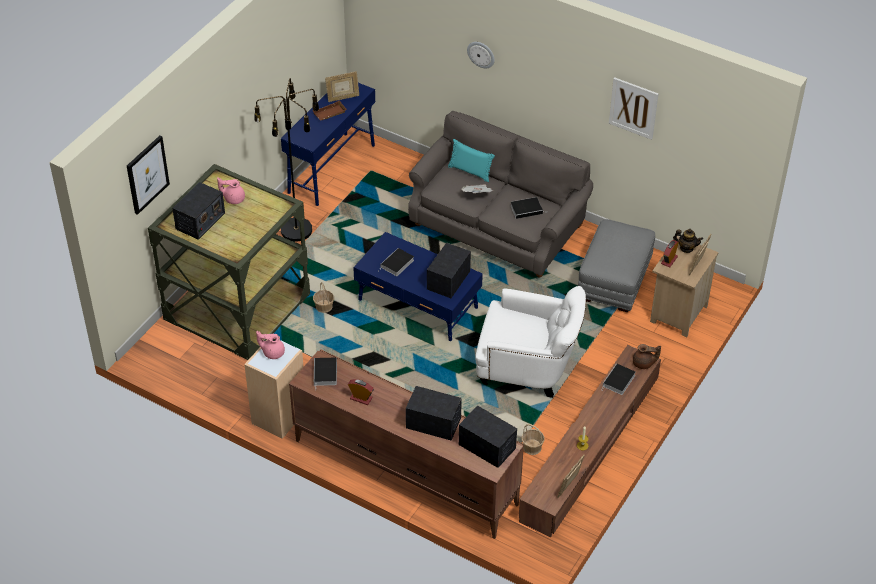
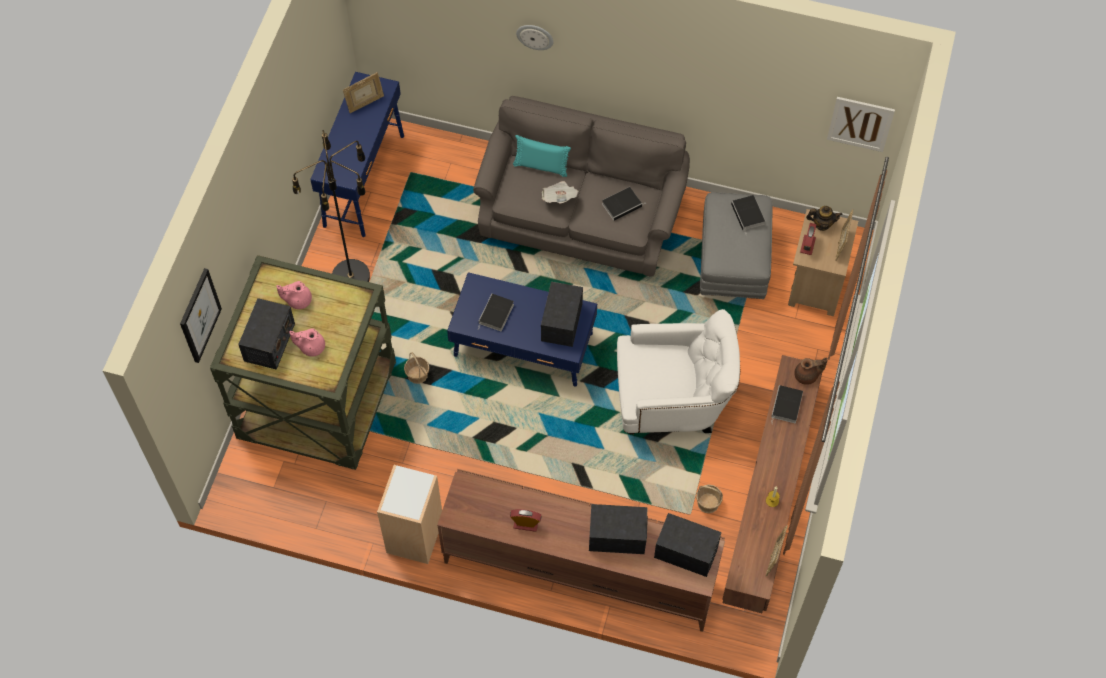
camera: 15 degrees left, 15 degrees up
pink teapot [256,331,285,359] -> pink teapot moved to [289,328,325,356]
brown tray [313,100,347,121] -> none
book [314,358,337,390] -> book moved to [731,195,765,234]
picture [609,77,658,140] -> picture moved to [827,97,895,152]

